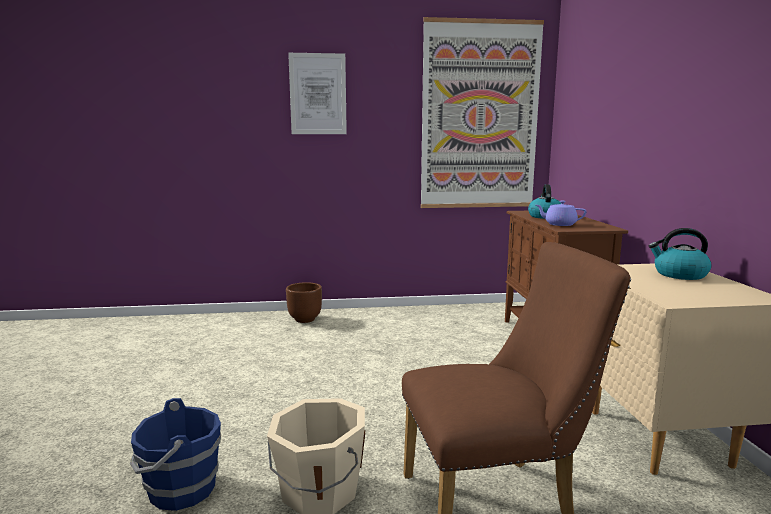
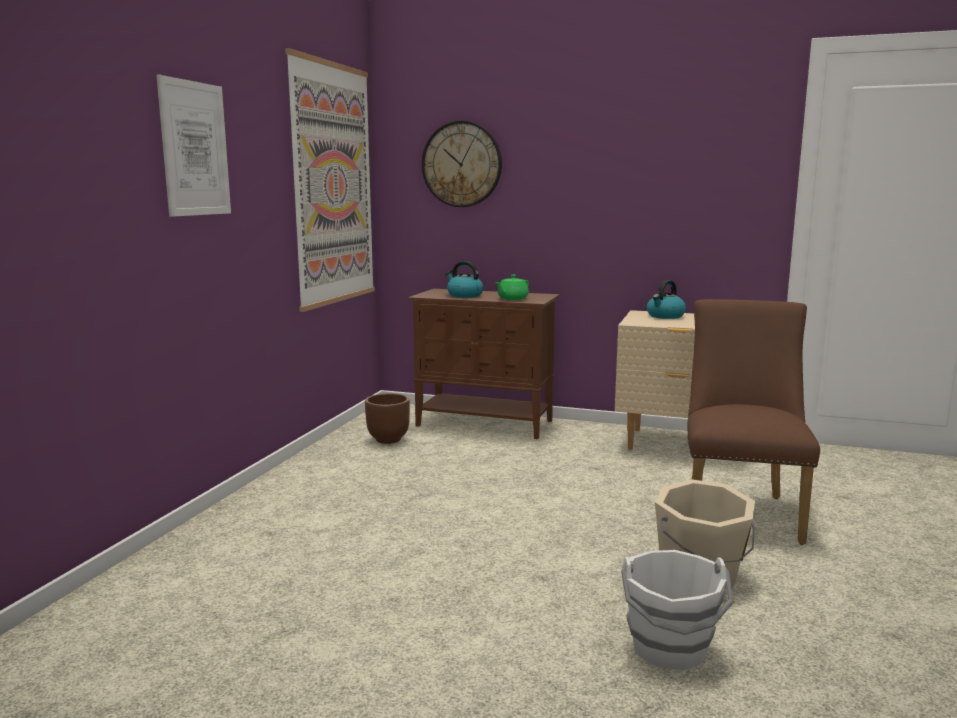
camera: 65 degrees left, 0 degrees up
blue bucket [130,398,221,511] -> white bucket [621,550,733,670]
brown planter [286,282,322,323] -> brown planter moved to [365,393,410,444]
purple teapot [536,201,587,226] -> green teapot [495,275,529,300]
none -> wall clock [422,121,502,207]

